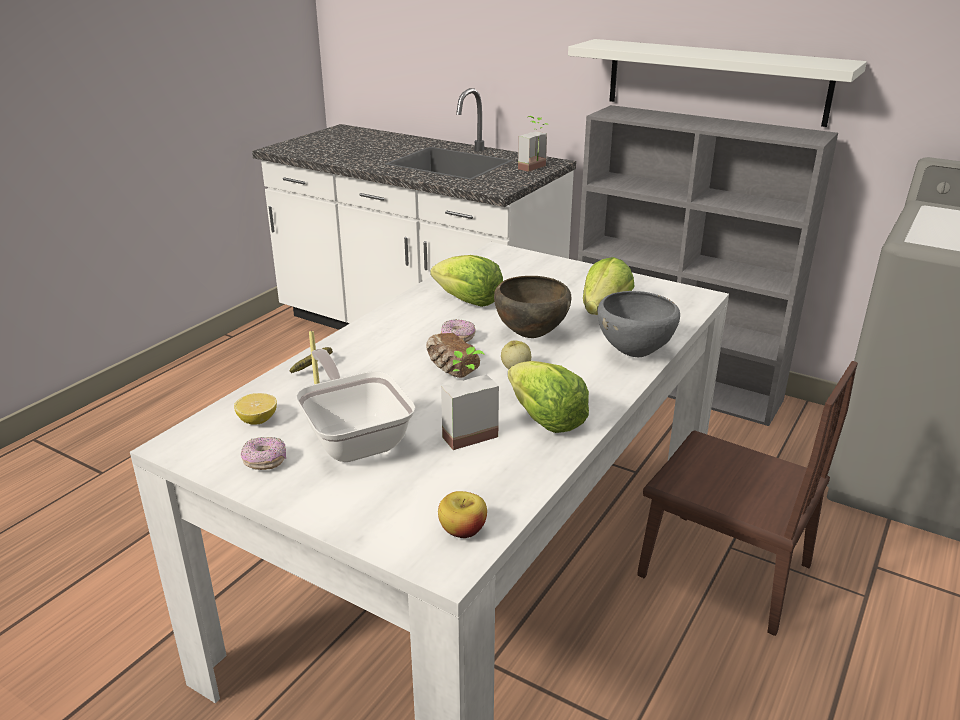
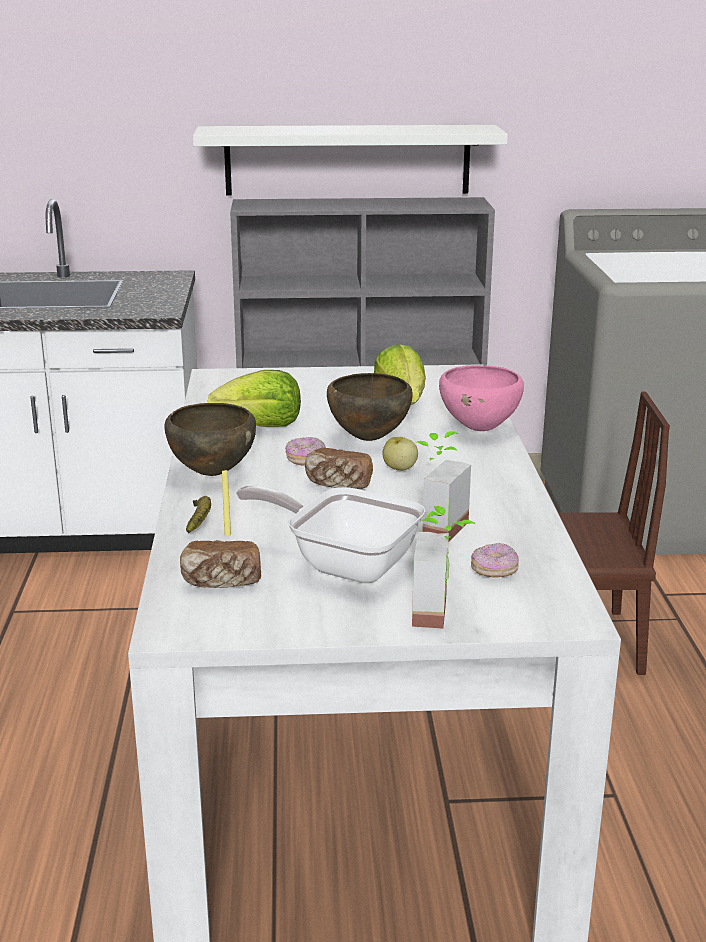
camera: 35 degrees left, 5 degrees down
lemon [234,393,277,425] -> bread [180,540,261,588]
donut [241,437,286,470] -> donut moved to [471,543,519,578]
apple [438,491,487,538] -> none
lettuce [508,361,589,433] -> none
potted plant [518,116,548,172] -> potted plant moved to [412,506,476,628]
grey bowl [598,291,680,357] -> pink bowl [439,365,524,431]
none -> brown bowl [164,403,256,476]

